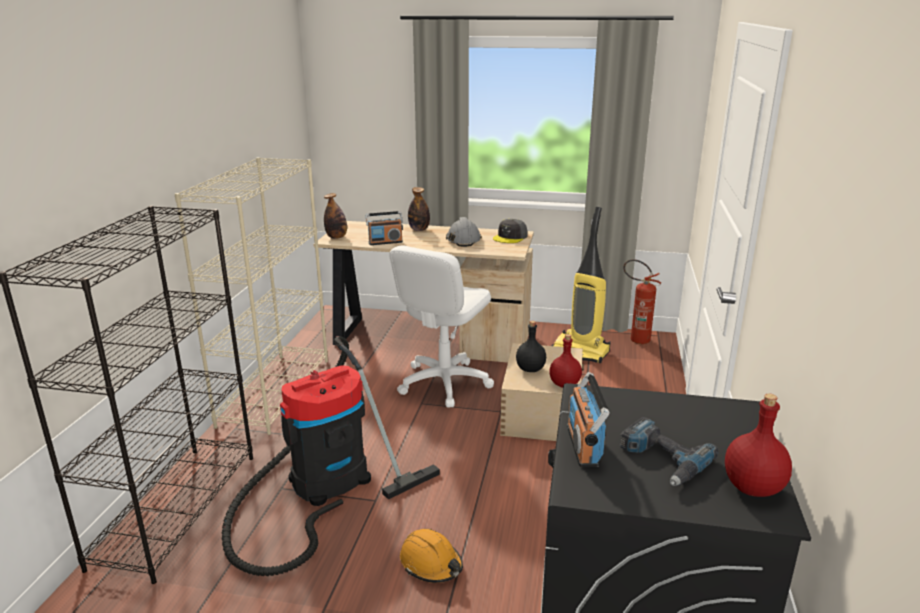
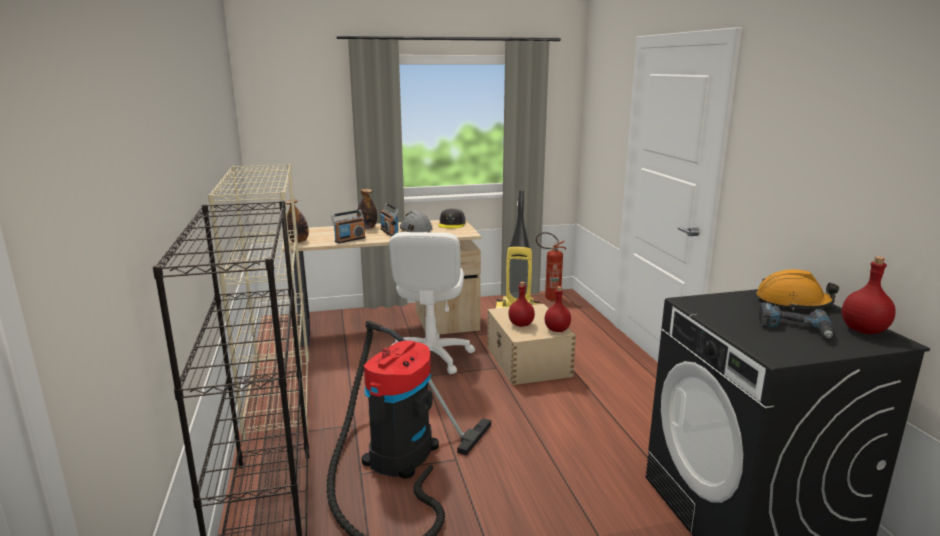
camera: 25 degrees left, 5 degrees down
orange hard hat [400,529,463,583] -> orange hard hat moved to [756,269,839,310]
black bottle [516,321,546,372] -> red bottle [508,282,535,327]
radio [567,372,610,467] -> radio moved to [380,203,399,236]

